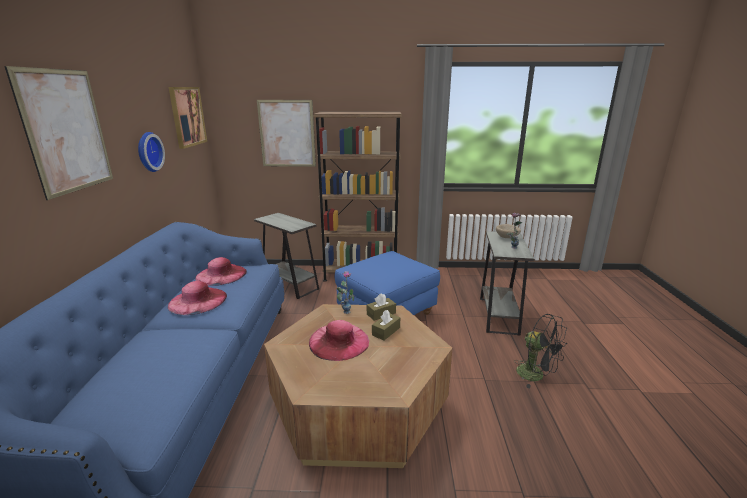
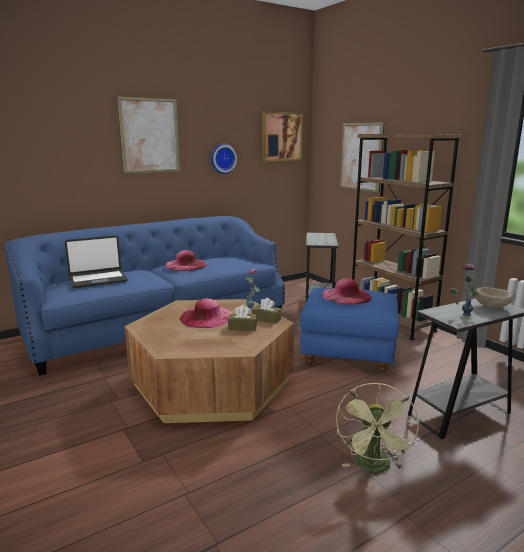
camera: 55 degrees right, 5 degrees down
pink hat [195,257,247,286] -> pink hat moved to [322,278,372,305]
black fan [514,314,567,388] -> green fan [336,383,419,473]
none -> laptop [65,236,128,288]

